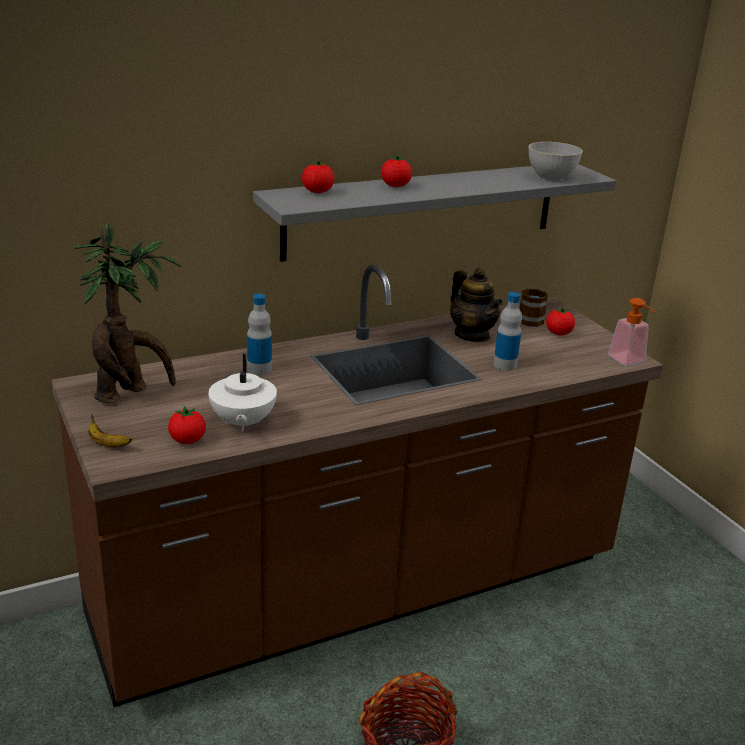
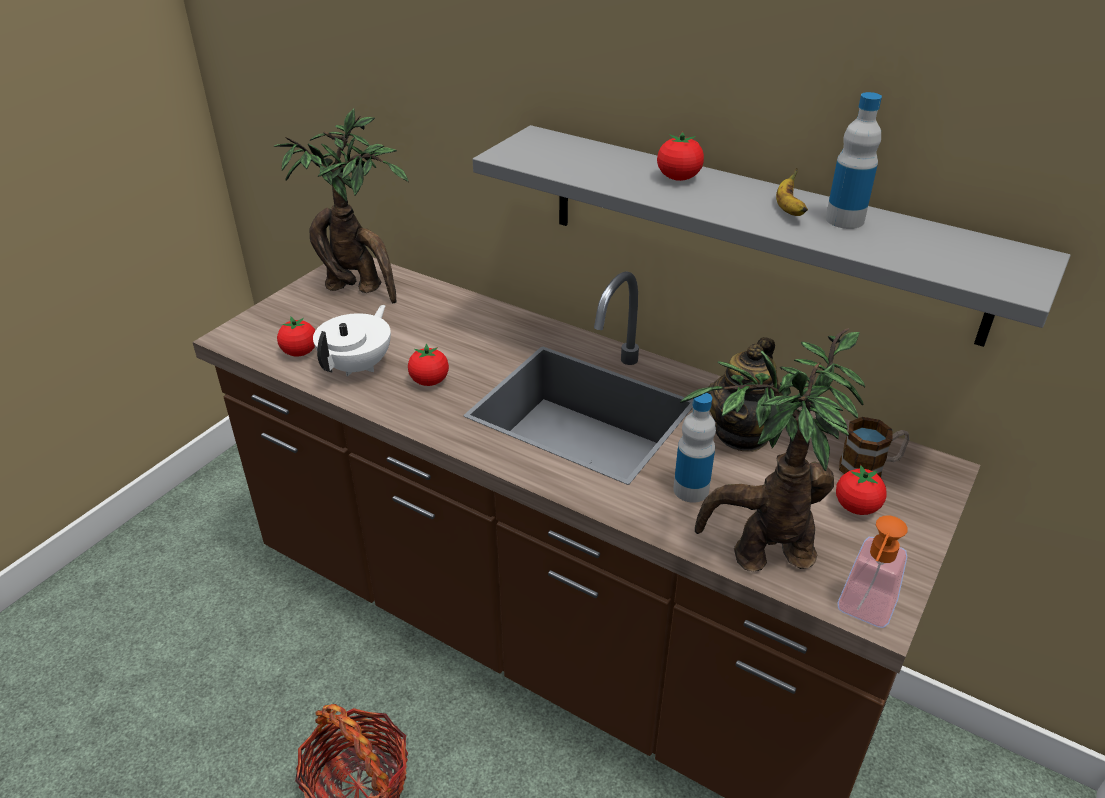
camera: 60 degrees right, 10 degrees up
banana [88,414,132,447] -> banana moved to [776,168,808,216]
white teapot [208,354,277,432] -> white teapot turned 150 degrees clockwise [313,305,391,376]
bottle [247,294,272,375] -> bottle moved to [826,92,882,229]
tomato [302,160,334,193] -> tomato moved to [408,344,449,386]
grey bowl [529,142,583,181] -> none
none -> potted plant [680,328,865,572]

